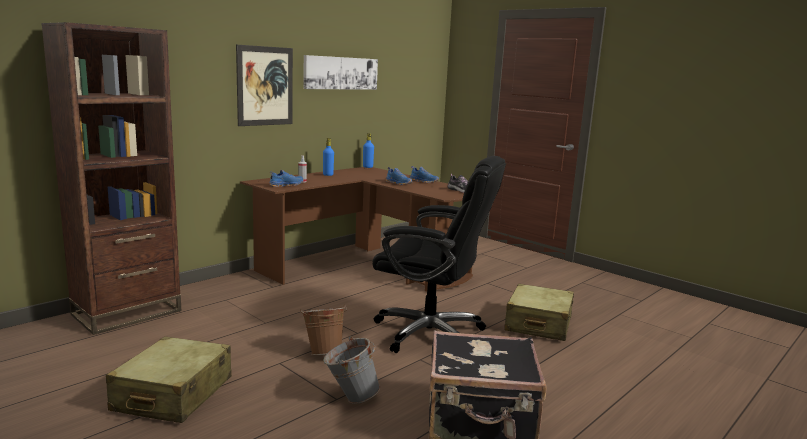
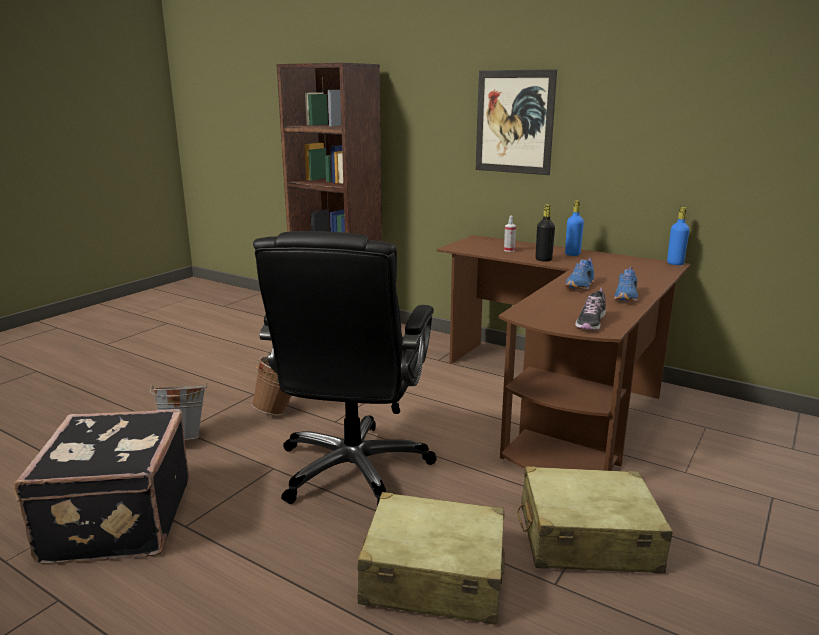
camera: 80 degrees right, 5 degrees up
beige suitcase [106,336,232,423] -> beige suitcase moved to [517,466,673,574]
blue shoe [269,170,303,187] -> none
picture [303,55,378,90] -> none
none -> black bottle [536,204,555,262]

